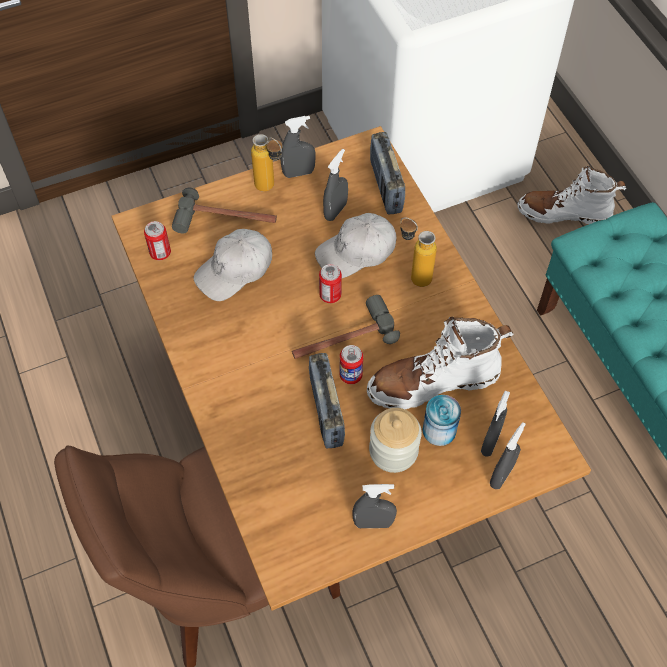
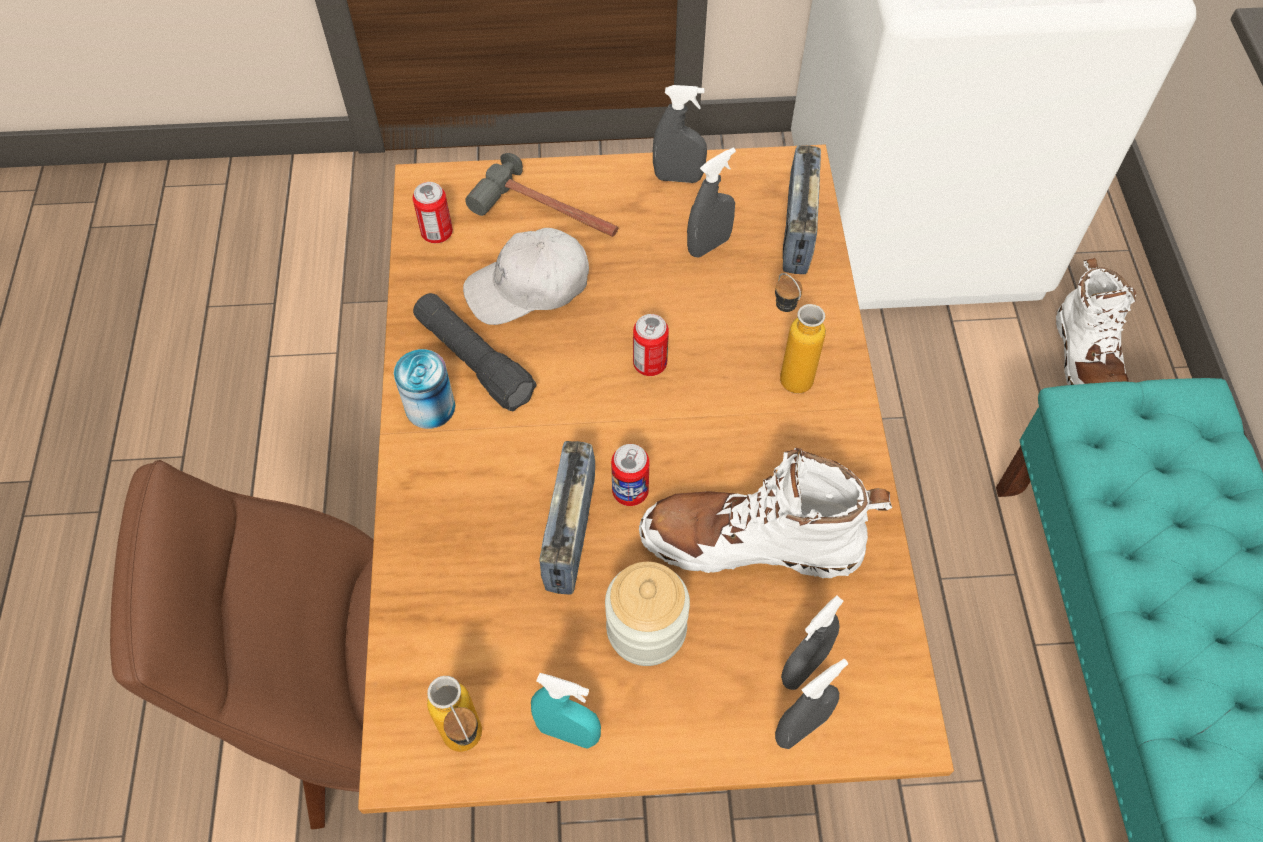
camera: 20 degrees right, 0 degrees up
bottle [251,134,283,192] -> bottle moved to [427,676,482,752]
hammer [292,295,400,359] -> none
white cap [315,213,396,278] -> none
grey spray bottle [352,484,397,528] -> turquoise spray bottle [531,673,601,749]
can [423,395,461,446] -> can moved to [394,349,455,429]
white boot [518,166,626,224] -> white boot turned 120 degrees counterclockwise [1056,258,1137,385]
none -> black flashlight [413,293,537,411]

